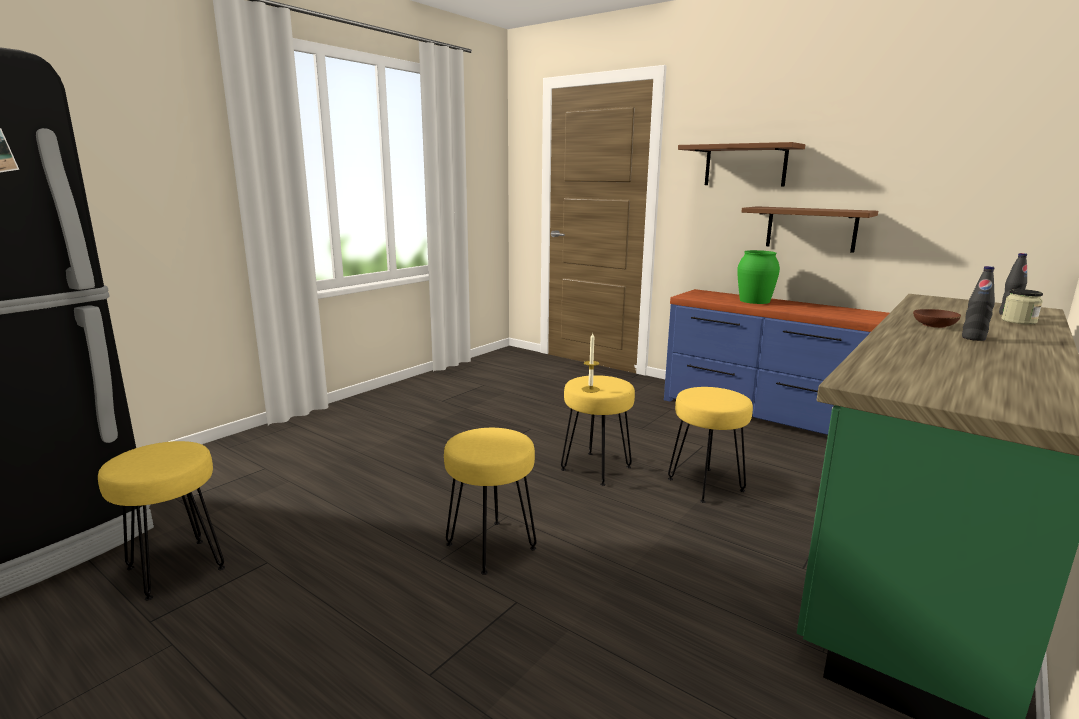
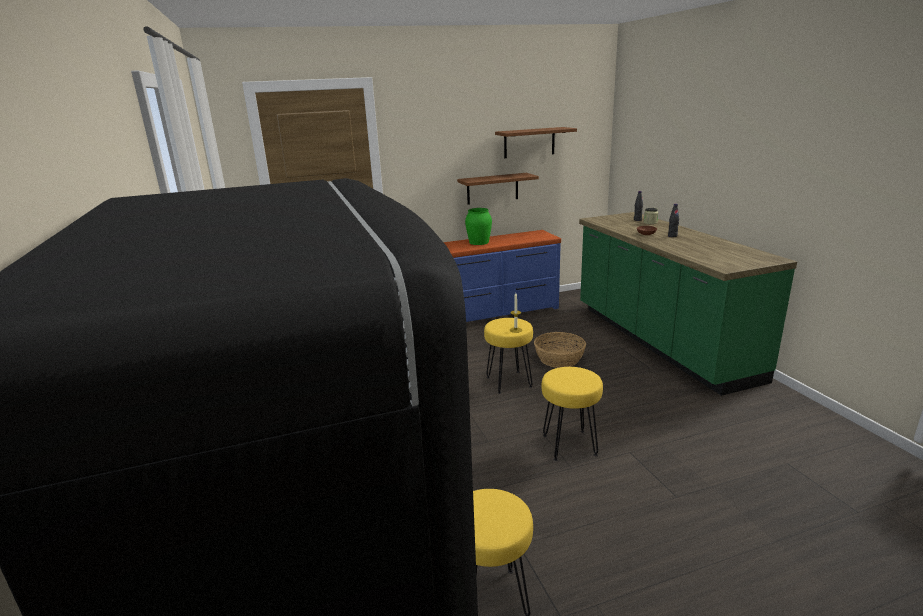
camera: 55 degrees left, 5 degrees up
yellow stool [668,387,753,503] -> basket [534,332,586,368]
brown shelf [678,142,805,187] -> brown shelf moved to [495,127,577,158]

